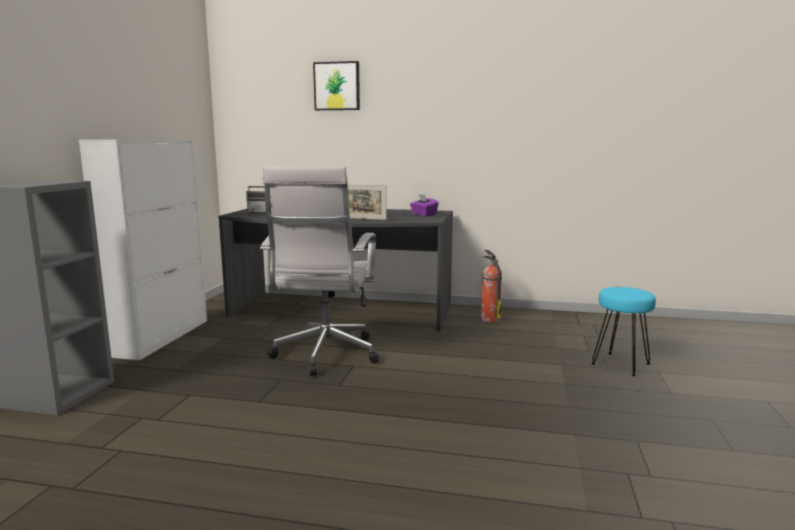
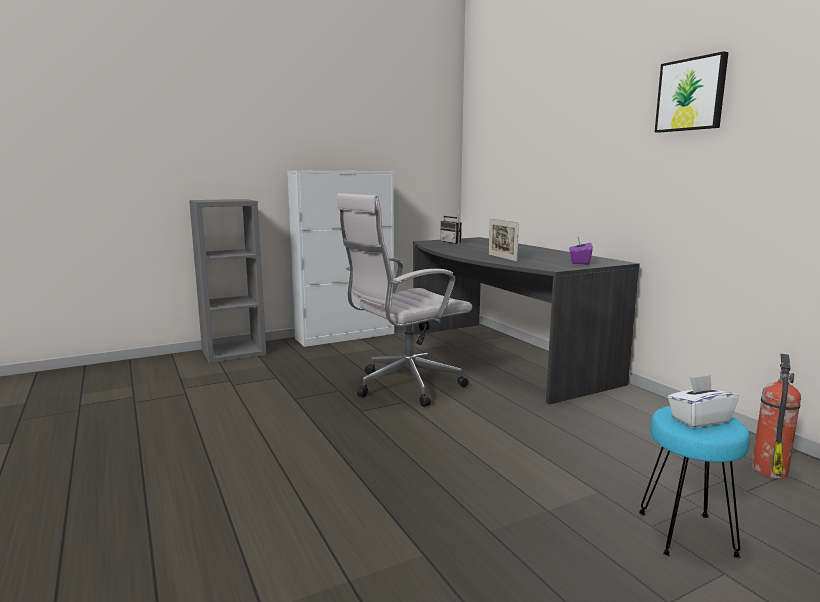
camera: 50 degrees right, 0 degrees up
picture [313,61,360,110] -> picture moved to [655,51,729,133]
fire extinguisher [481,250,502,323] -> fire extinguisher moved to [752,354,801,478]
none -> white tissue box [667,375,739,428]

